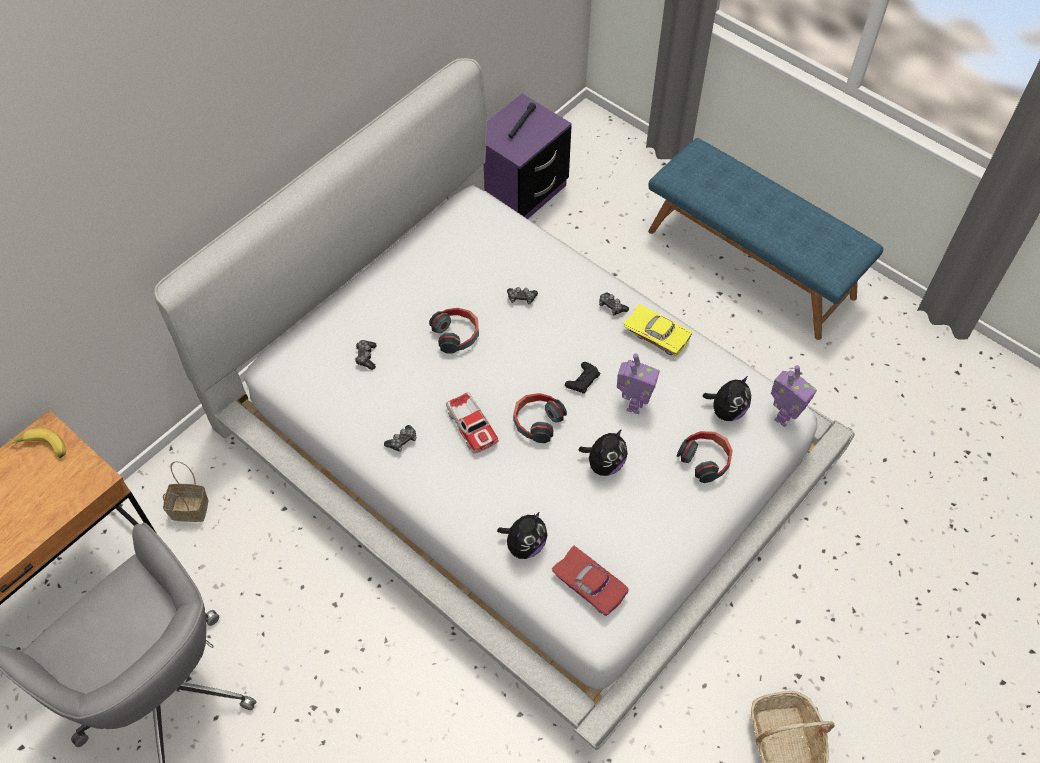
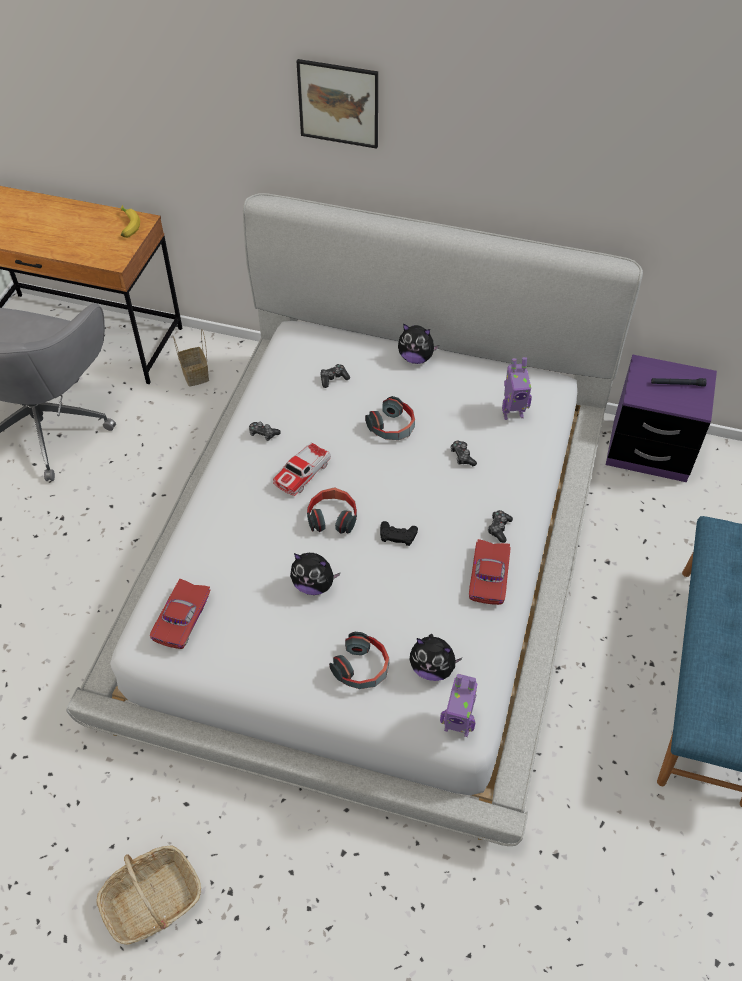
camera: 65 degrees right, 5 degrees down
plush toy [497,512,547,559] -> plush toy moved to [398,324,439,364]
toy robot [617,353,660,414] -> toy robot moved to [502,357,532,420]
yellow toy car [623,304,692,356] -> red toy car [469,539,511,605]
none -> picture [296,59,378,149]

